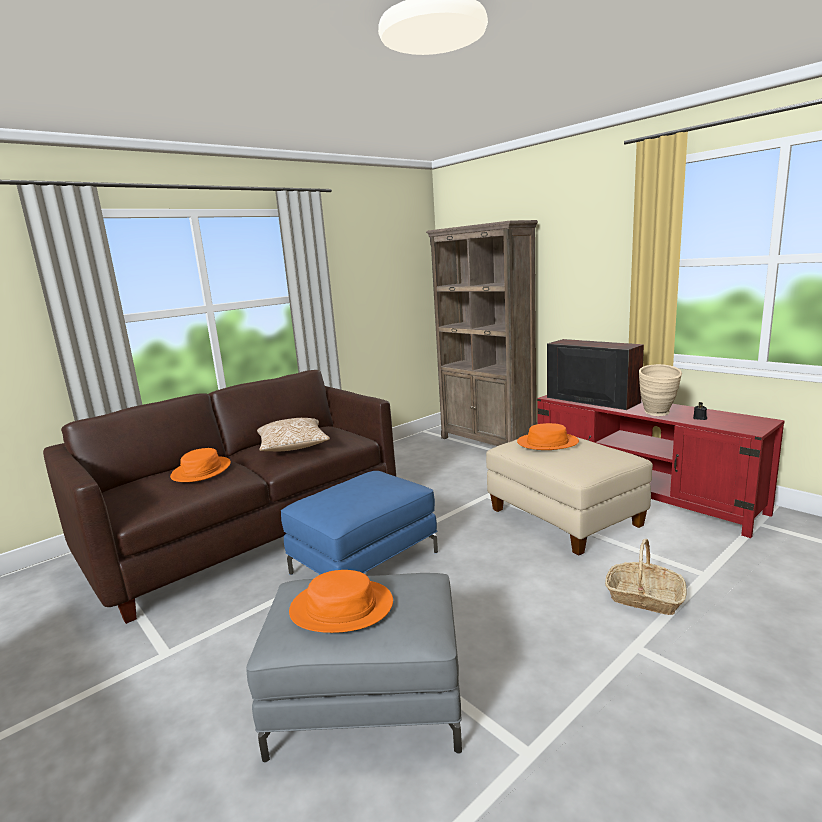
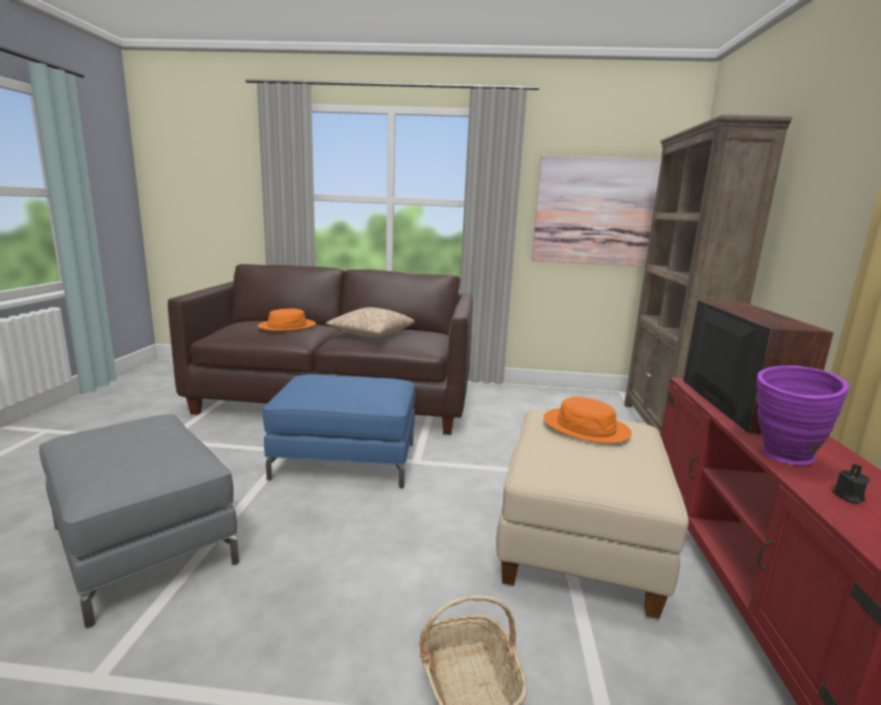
camera: 45 degrees right, 0 degrees up
orange hat [289,570,393,633] -> none
beige vase [639,364,682,416] -> purple vase [757,365,849,465]
none -> picture [532,155,661,267]

